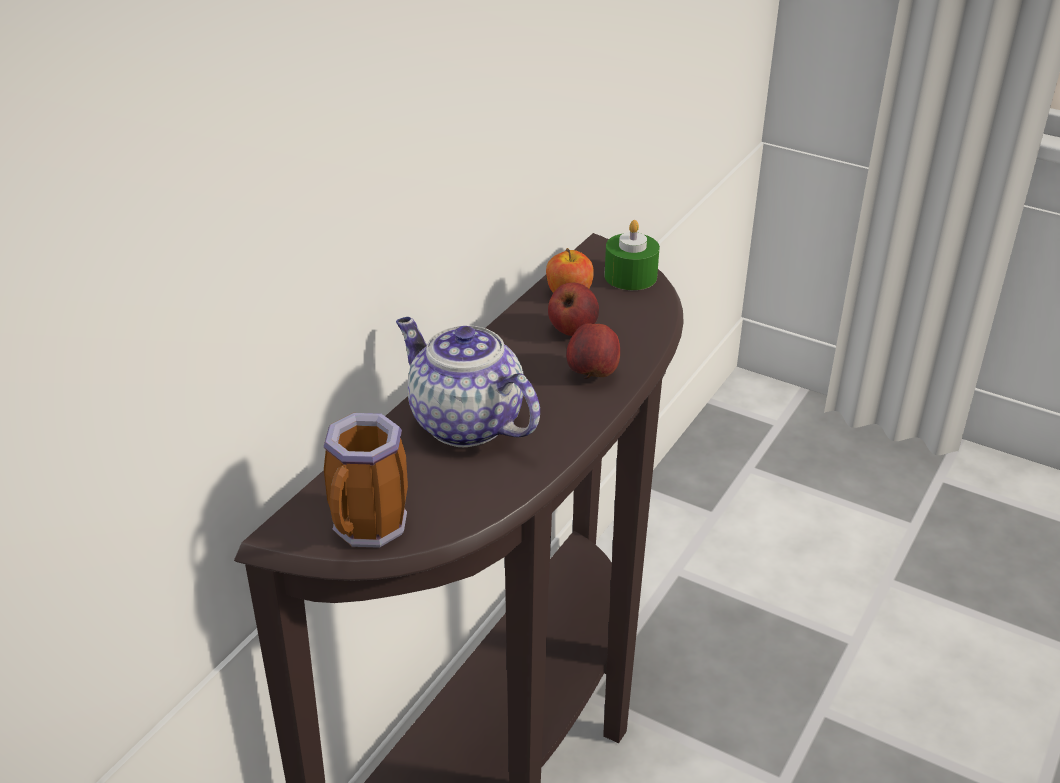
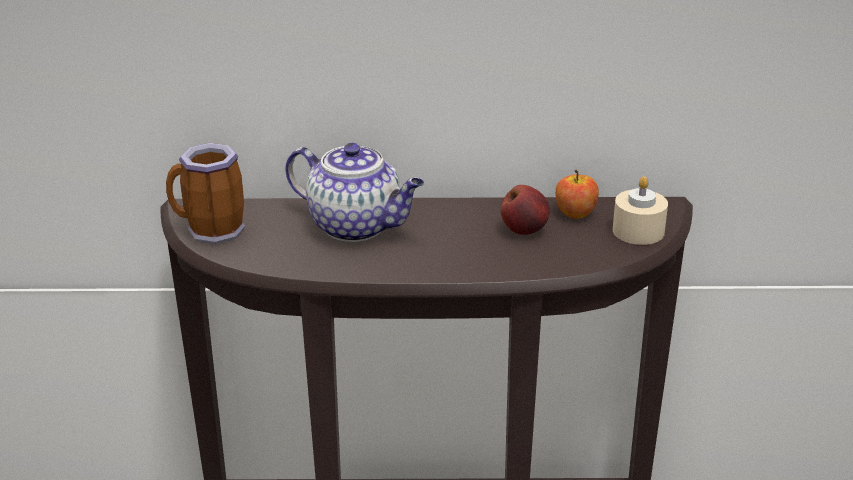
camera: 60 degrees right, 5 degrees down
teapot [396,317,540,447] -> teapot turned 105 degrees clockwise [285,143,424,242]
apple [566,324,620,379] -> none
green candle [604,220,660,290] -> beige candle [613,176,668,245]

